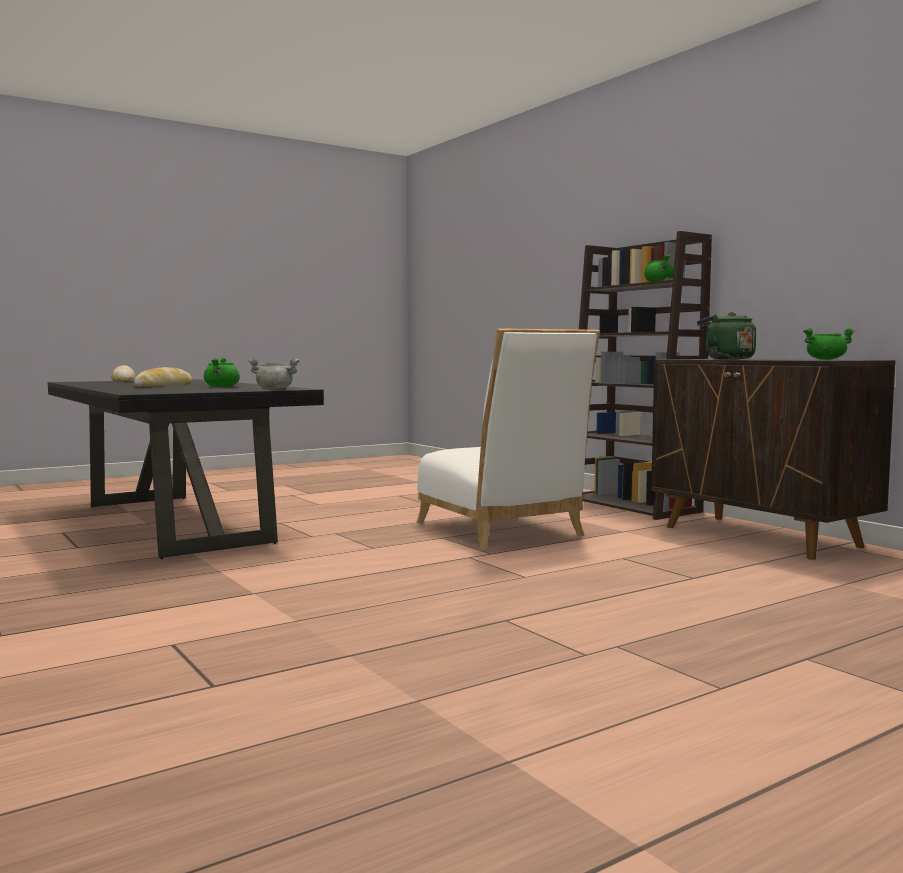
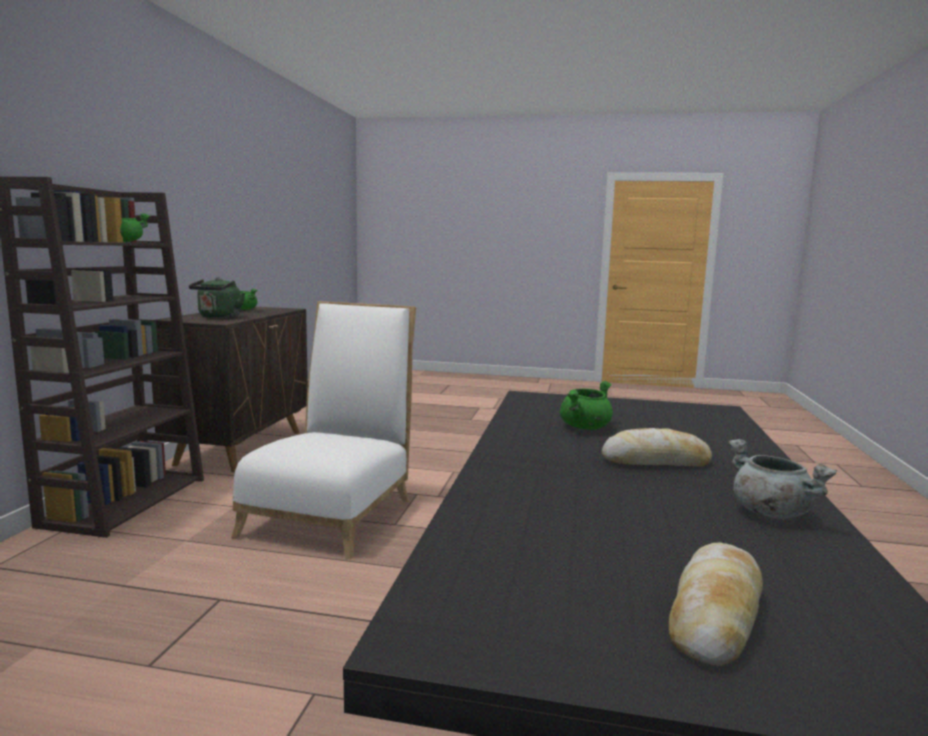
camera: 135 degrees left, 5 degrees up
grey cooking pot [248,358,300,390] -> grey cooking pot moved to [728,439,837,519]

